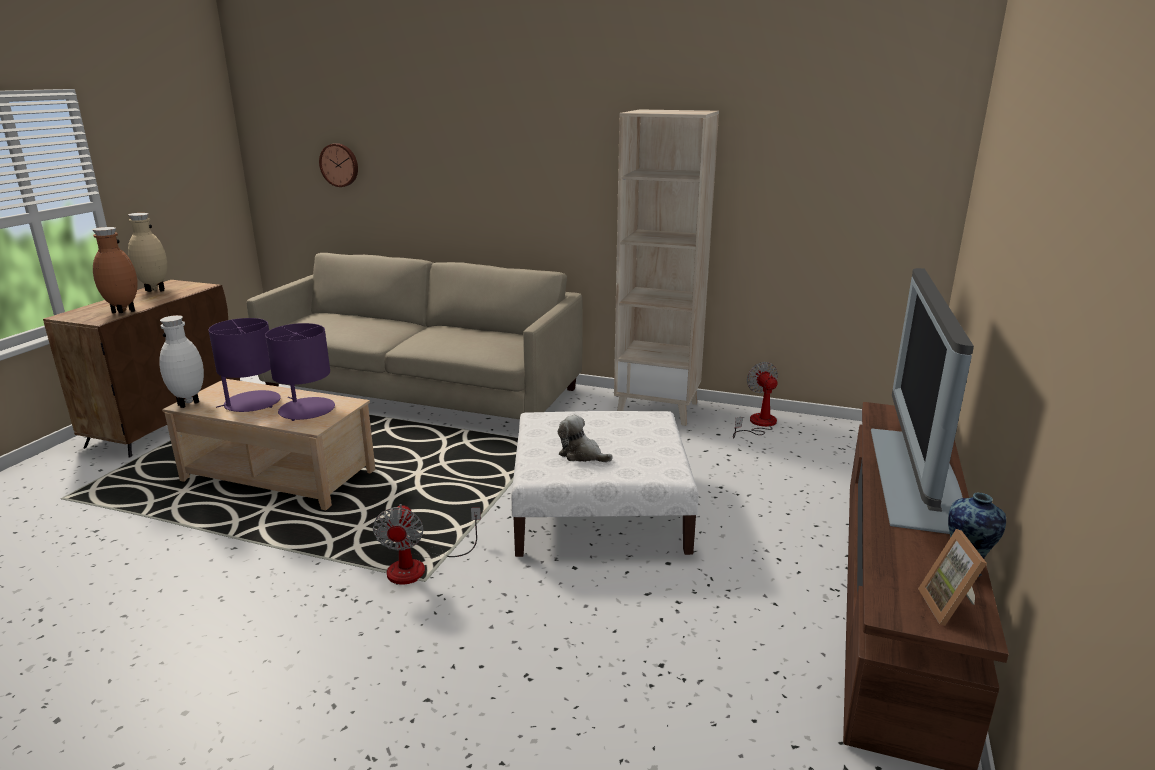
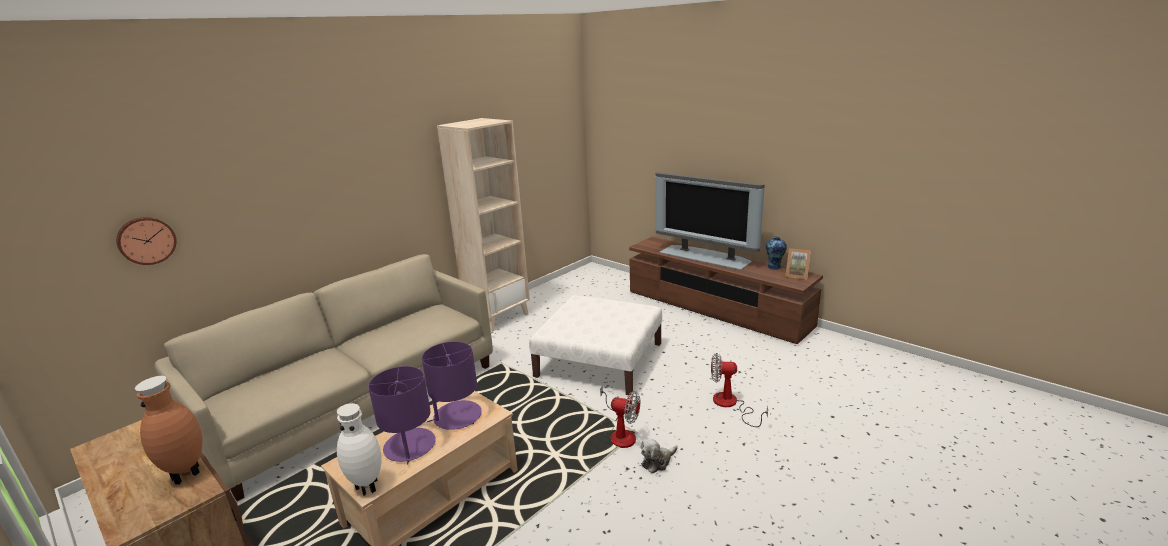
camera: 65 degrees left, 0 degrees up
beige vase [128,213,167,292] -> none
plush toy [558,415,613,462] -> plush toy moved to [641,438,678,473]
fan [733,362,778,438] -> fan moved to [711,353,768,427]

